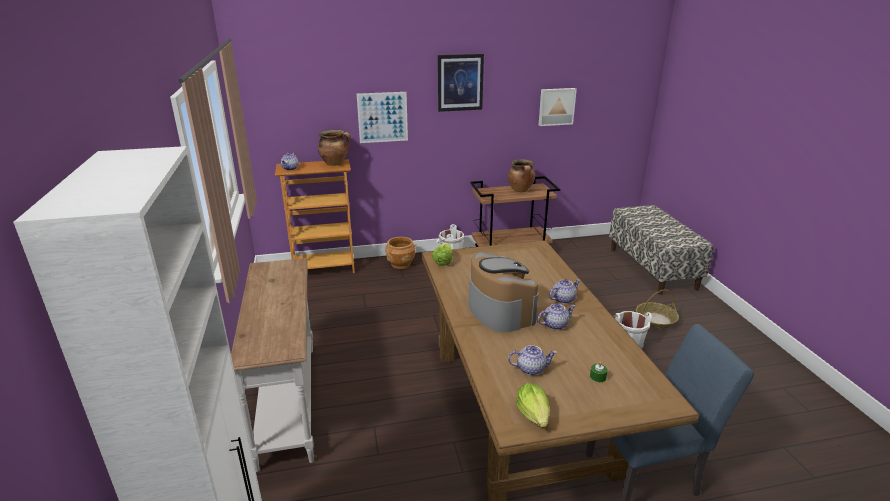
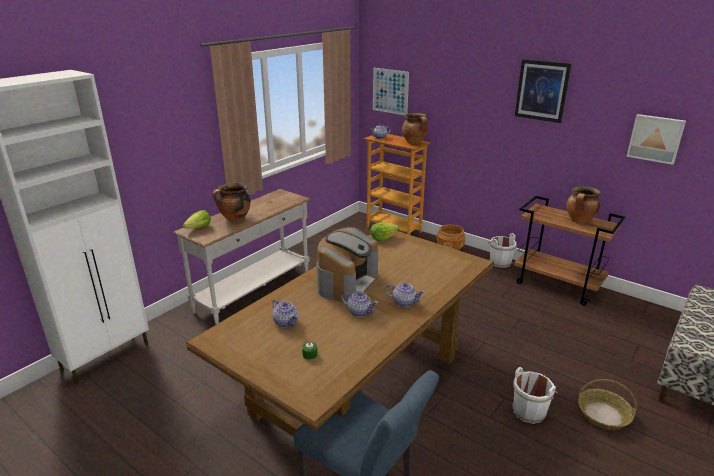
camera: 50 degrees right, 0 degrees up
picture [357,92,408,143] -> picture moved to [373,68,409,115]
lettuce [516,383,550,427] -> lettuce moved to [183,210,211,229]
none -> cooking pot [212,183,251,222]

